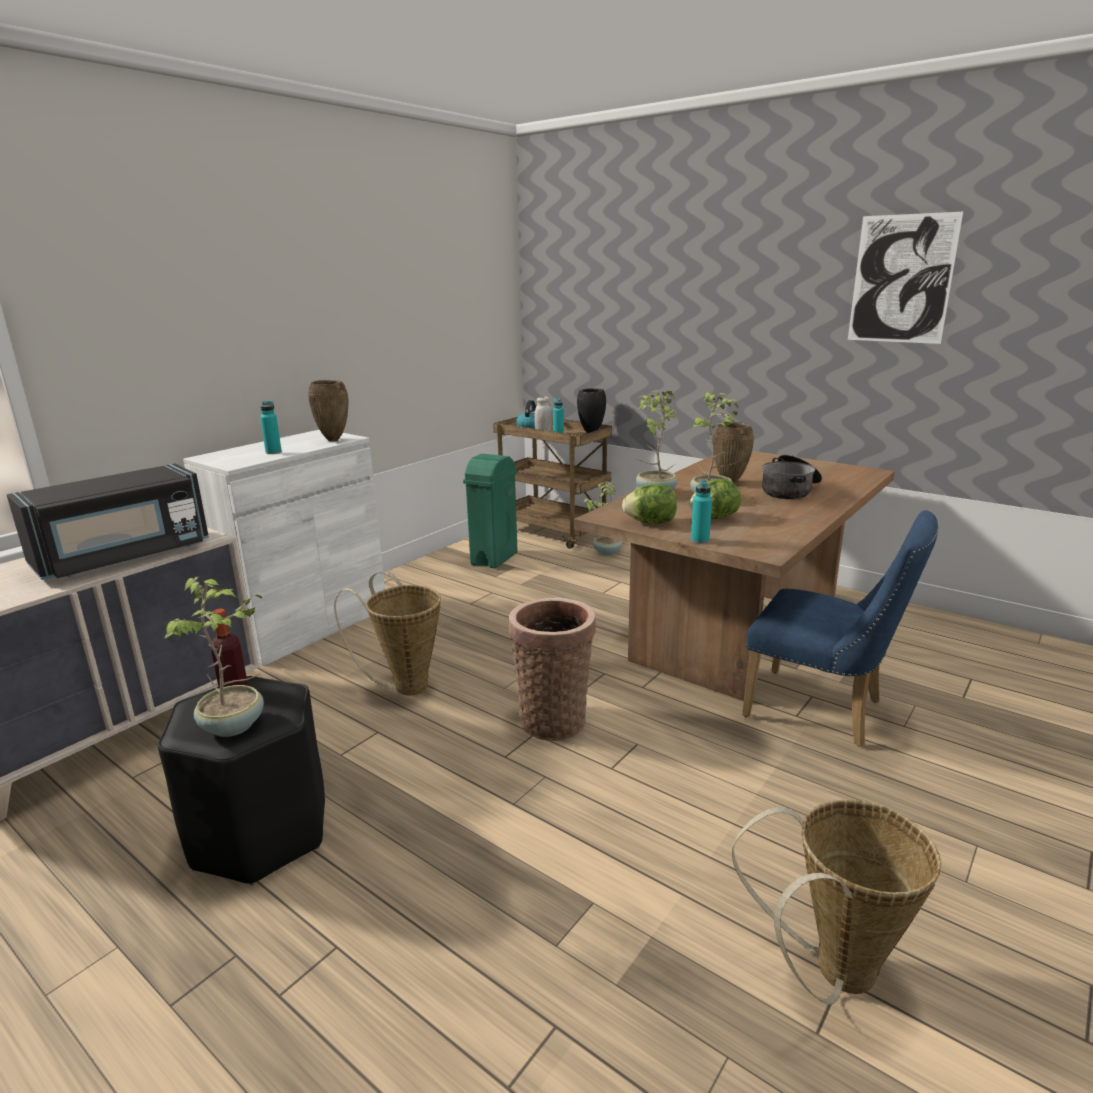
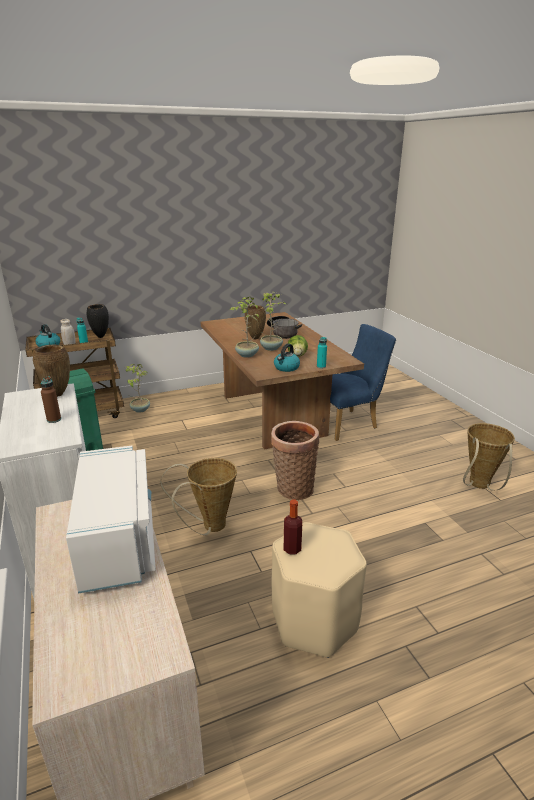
camera: 60 degrees left, 5 degrees up
black microwave [7,464,209,580] -> white microwave [66,446,156,594]
black stool [158,676,325,885] -> beige stool [272,522,367,658]
potted plant [164,577,264,737] -> none
turquoise bottle [260,401,282,454] -> brown bottle [41,376,61,423]
lettuce [622,484,677,524] -> kettle [274,344,300,372]
picture [848,212,963,344] -> none

